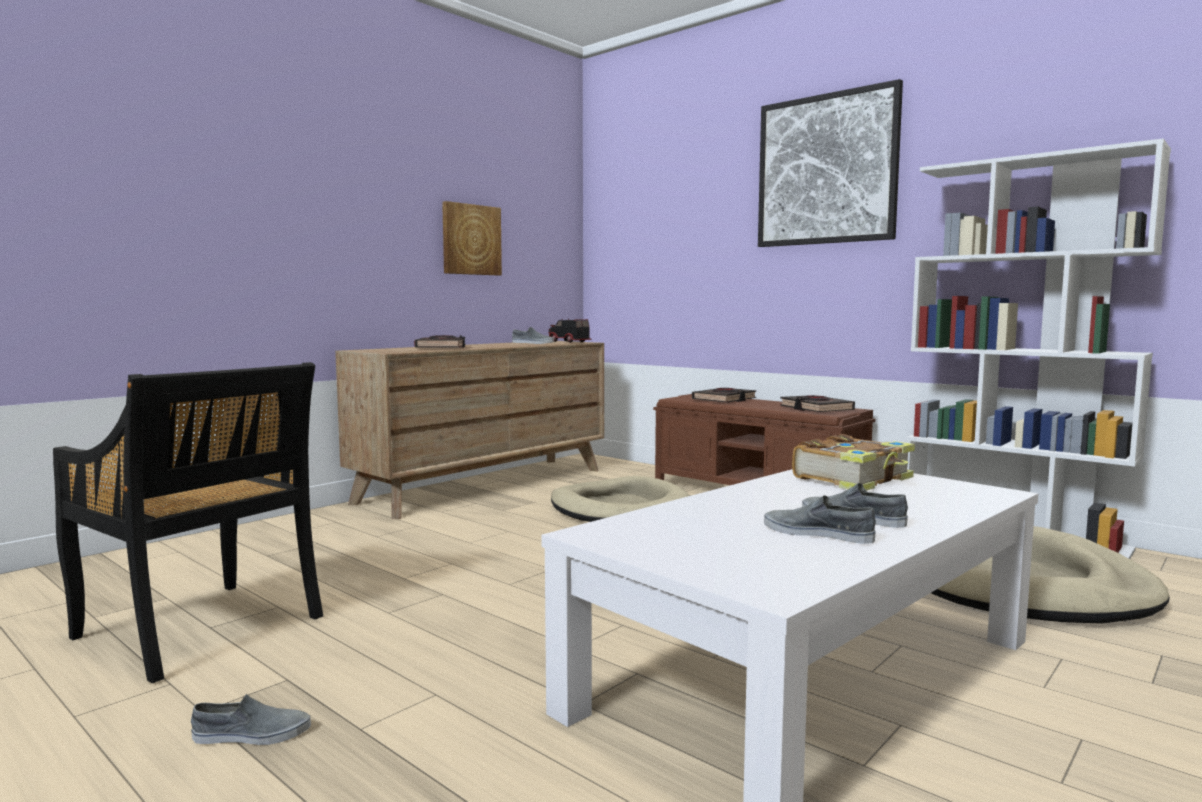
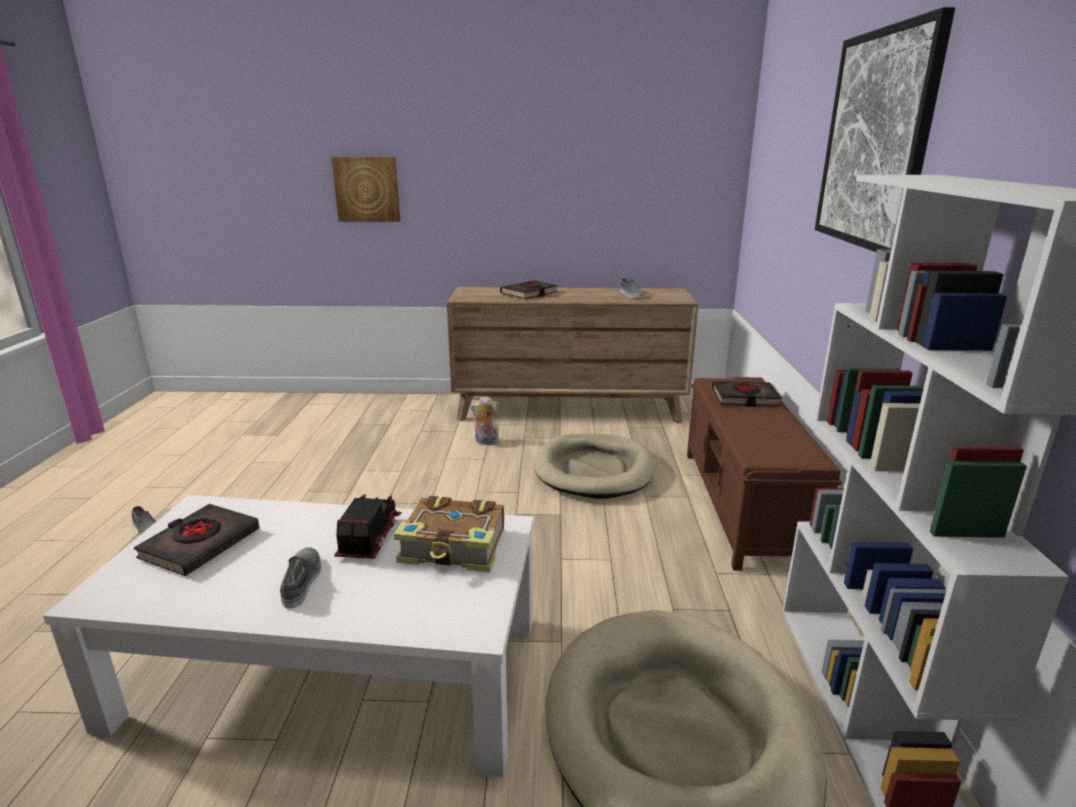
camera: 50 degrees right, 15 degrees up
black chair [53,362,323,683] -> none
picture [442,201,502,275] -> picture moved to [331,157,400,222]
toy truck [548,319,592,343] -> toy truck moved to [334,494,402,559]
grey shoe [764,495,876,544] -> none
black book [780,395,855,412] -> black book moved to [134,504,260,576]
none -> plush toy [470,397,500,445]

